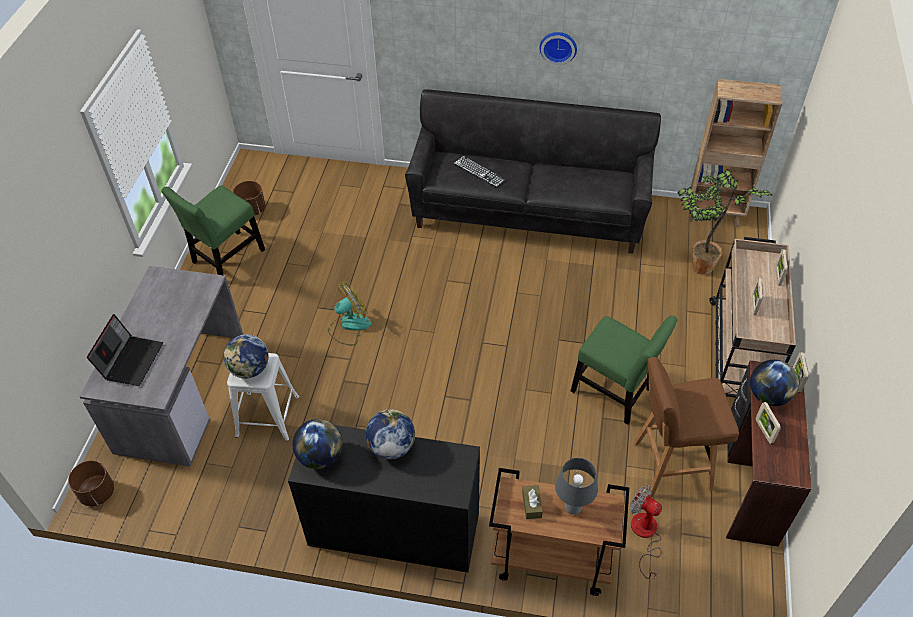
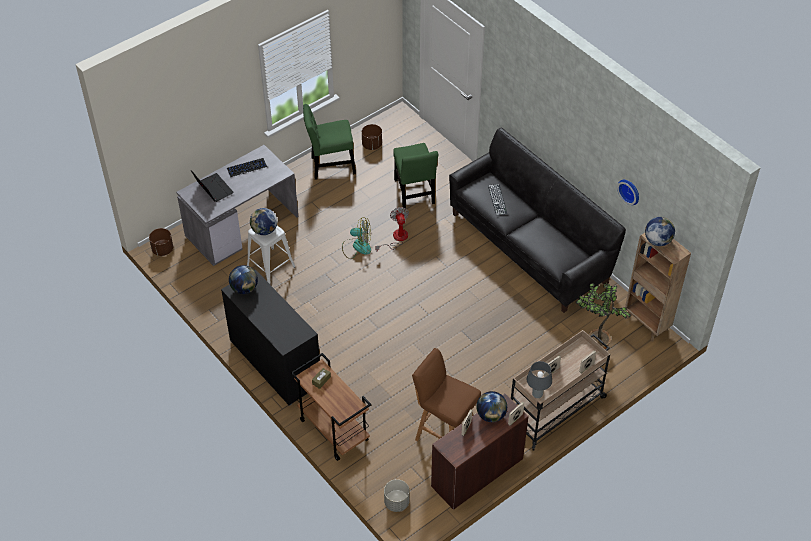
camera: 40 degrees right, 0 degrees up
laptop [87,314,163,386] -> laptop turned 90 degrees counterclockwise [191,170,234,202]
globe [365,409,415,459] -> globe moved to [645,217,675,246]
wall clock [540,32,577,65] -> wall clock moved to [617,180,639,205]
grey table lamp [555,458,598,515] -> grey table lamp moved to [527,361,552,398]
green chair [570,315,677,425] -> green chair moved to [393,143,438,209]
fan [630,485,662,579] -> fan moved to [375,207,409,252]
none -> keyboard [227,158,267,177]
none -> grey planter [384,479,410,512]

